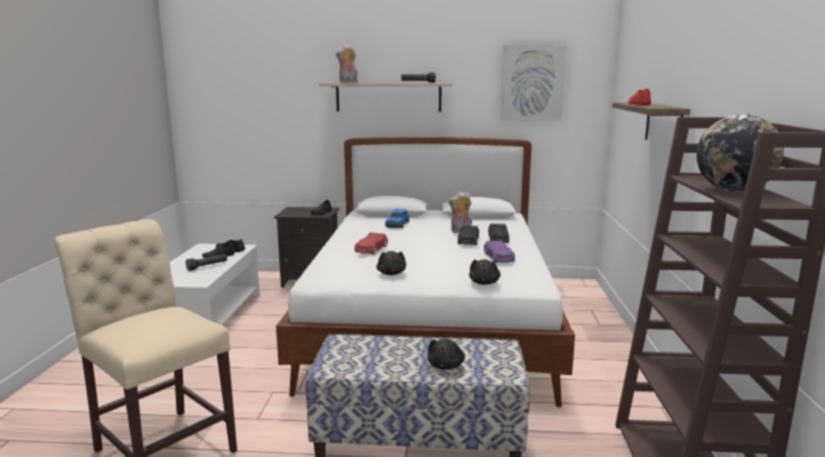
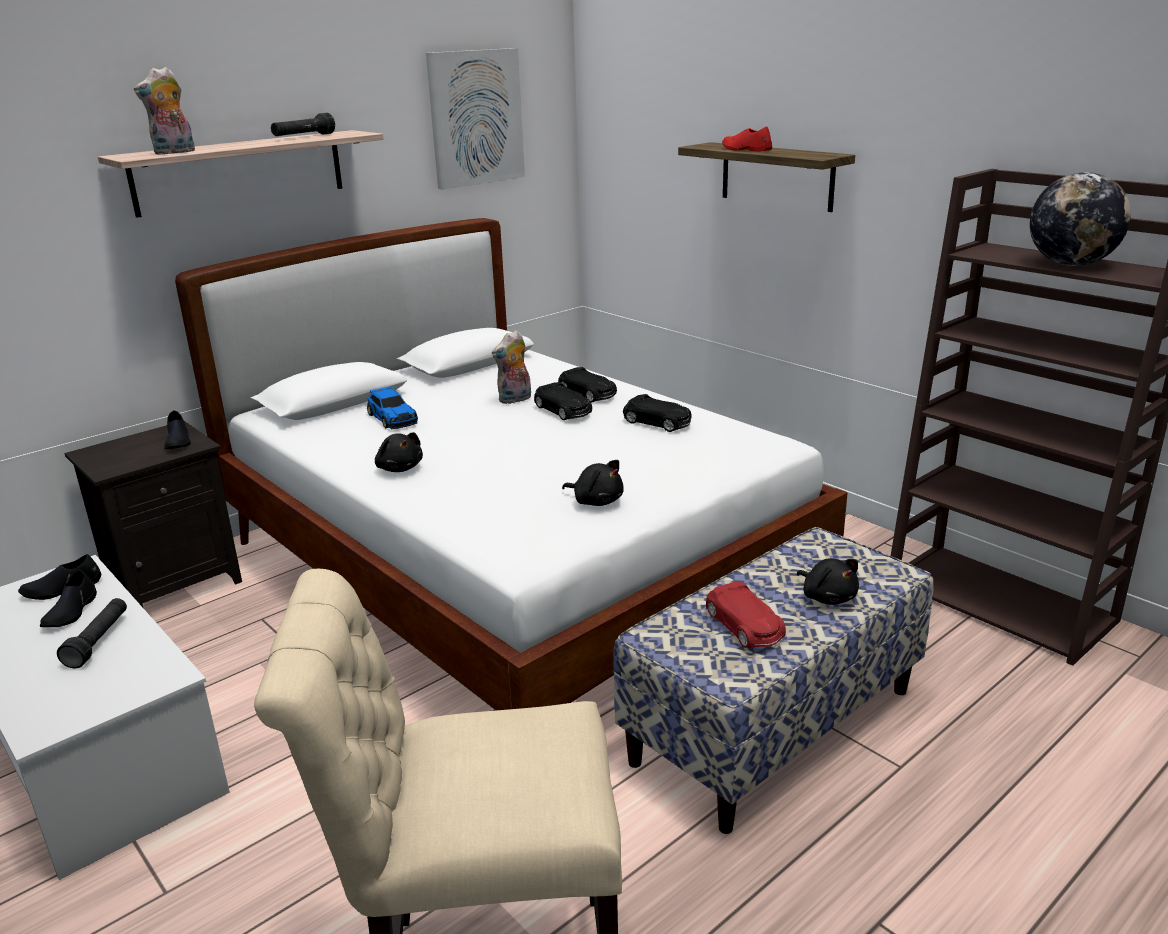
camera: 45 degrees left, 10 degrees up
red toy car [355,233,388,254] -> red toy car moved to [706,582,786,648]
black plush toy [469,259,501,285] -> black plush toy moved to [375,432,423,472]
purple toy car [484,240,515,263] -> black toy car [623,394,692,432]

